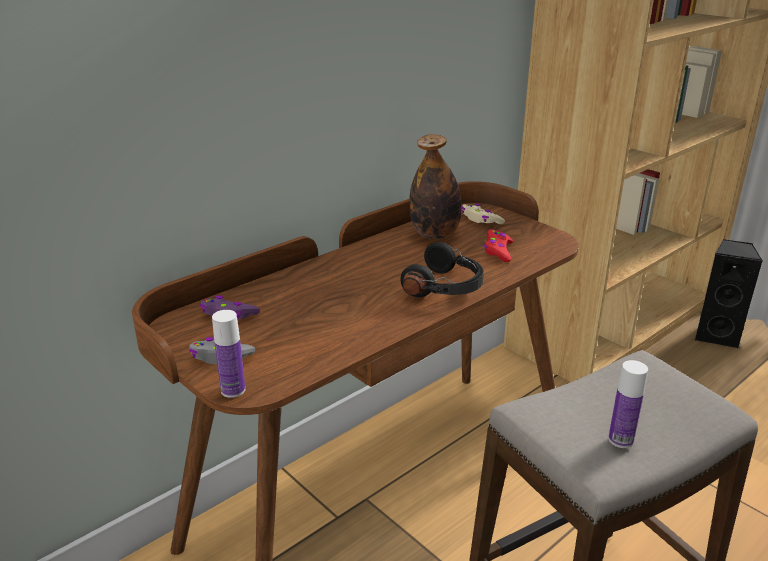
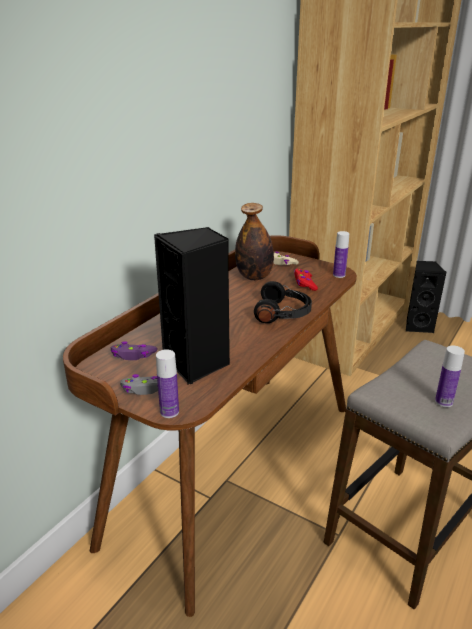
camera: 15 degrees left, 0 degrees up
none -> black speaker [154,227,230,385]
none -> bottle [333,231,349,278]

